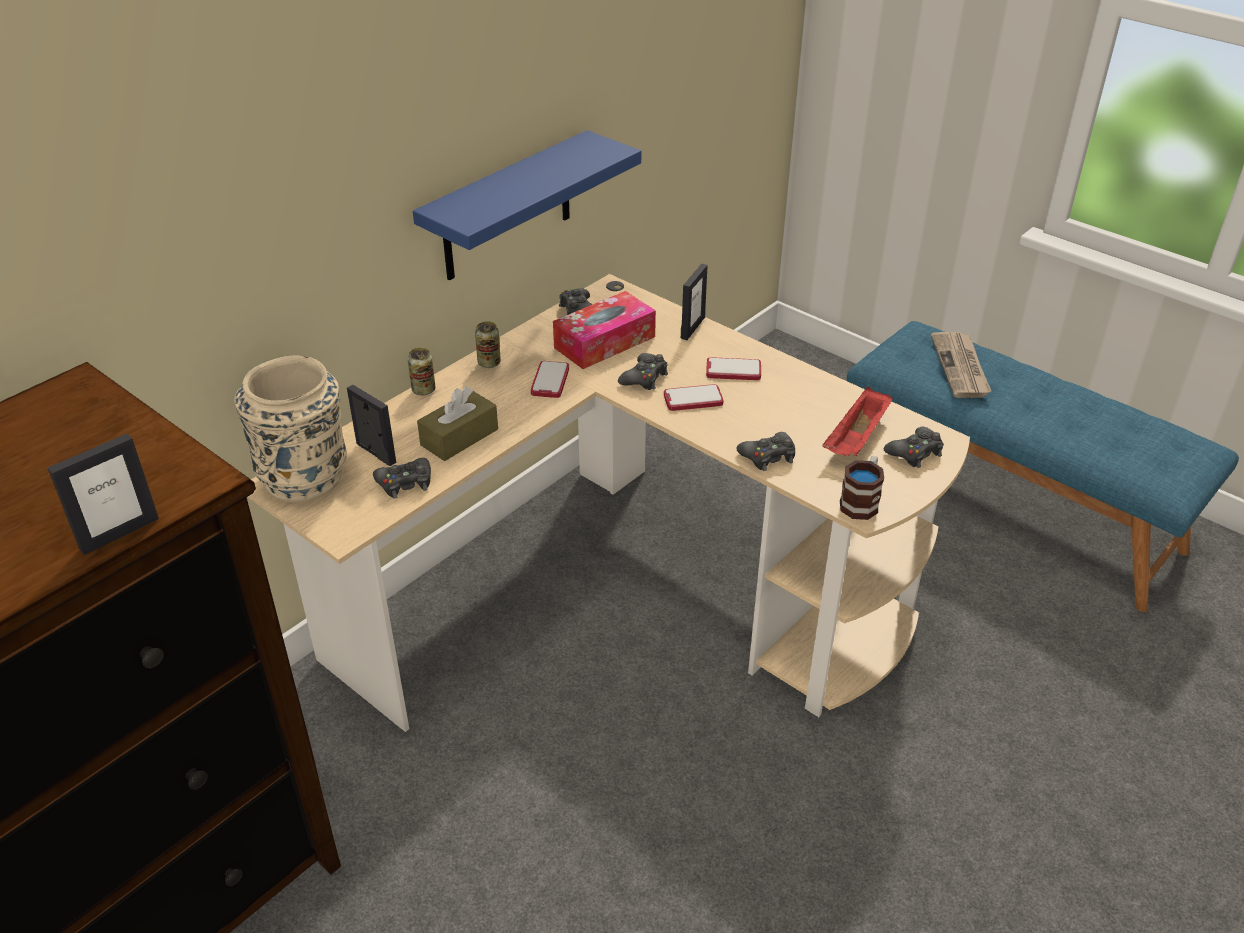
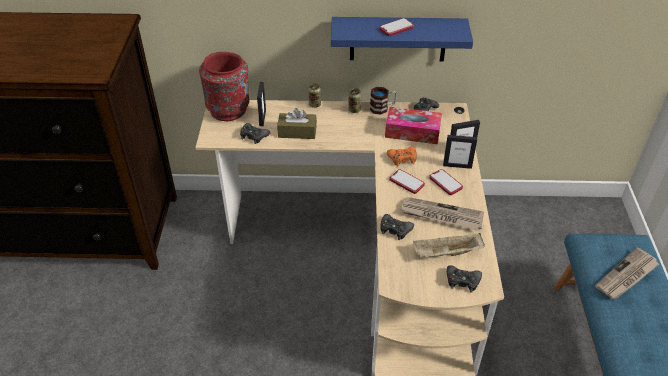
camera: 50 degrees right, 5 degrees up
picture frame [48,434,159,555] -> picture frame moved to [443,135,477,169]
beige vase [234,356,347,502] -> red vase [199,52,249,121]
phone [531,361,569,398] -> phone moved to [379,18,414,36]
black game controller [618,353,668,390] -> orange game controller [387,147,417,166]
red tray [823,387,893,456] -> beige tray [413,233,485,258]
mug [840,456,884,520] -> mug moved to [370,87,397,114]
none -> newspaper [401,197,484,231]

